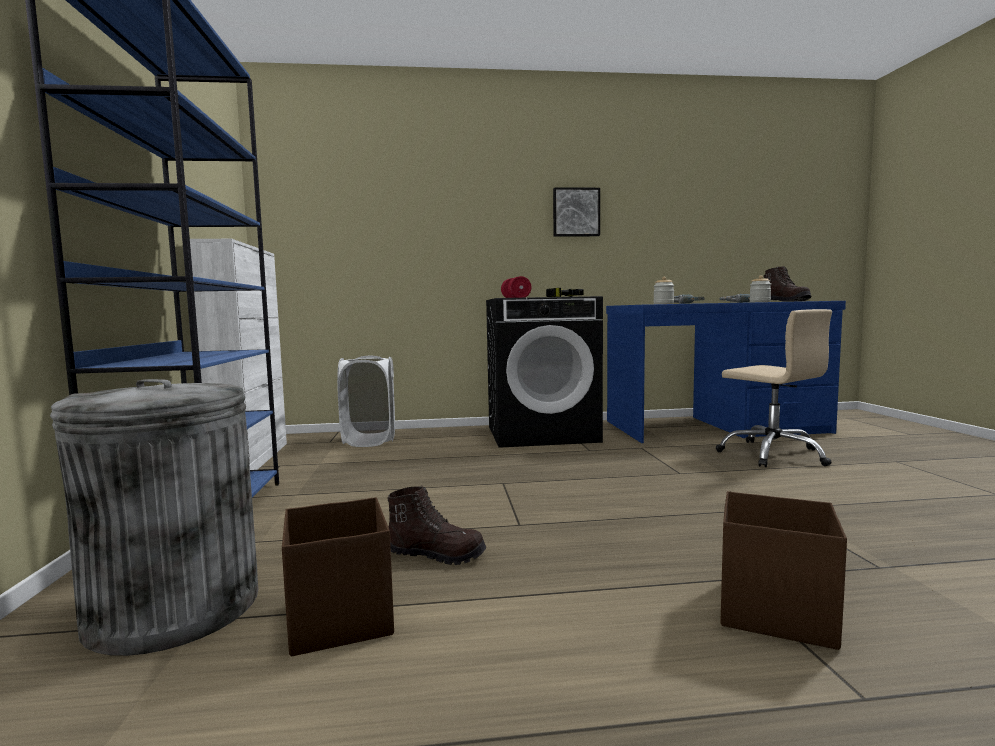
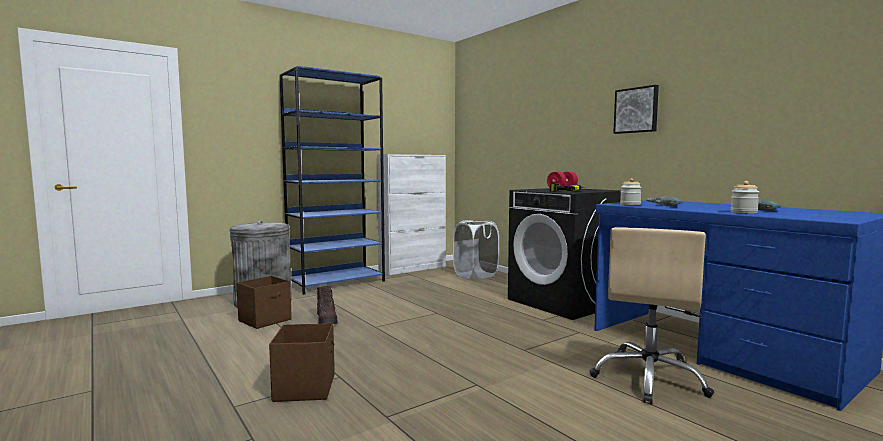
camera: 60 degrees right, 0 degrees up
brown boot [764,266,811,302] -> none

